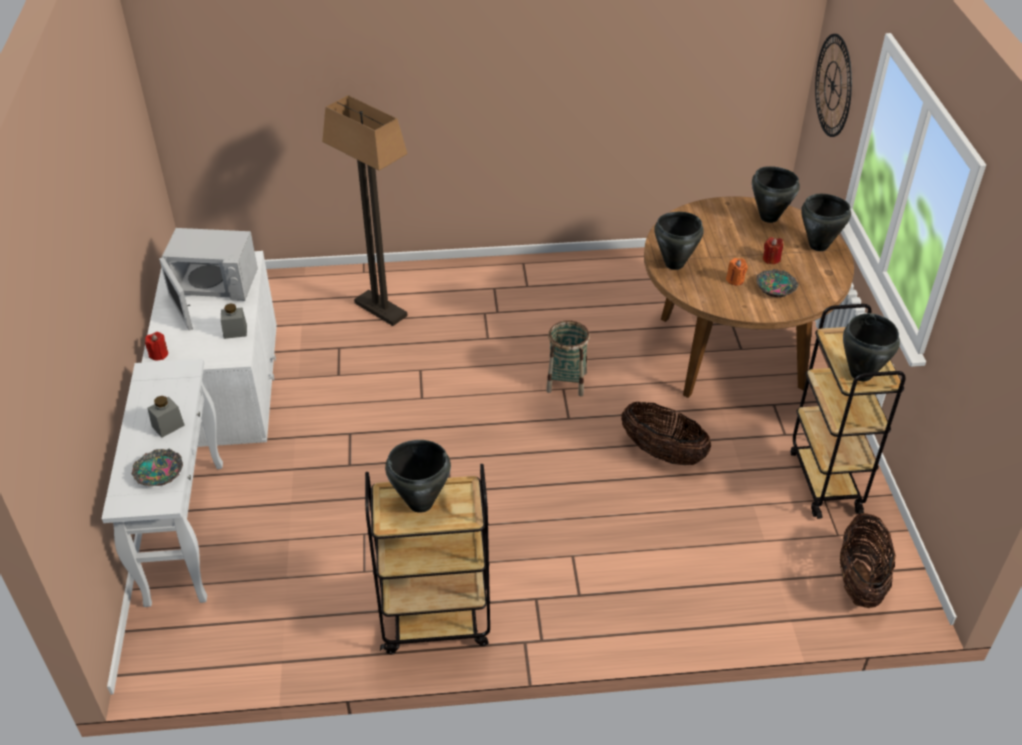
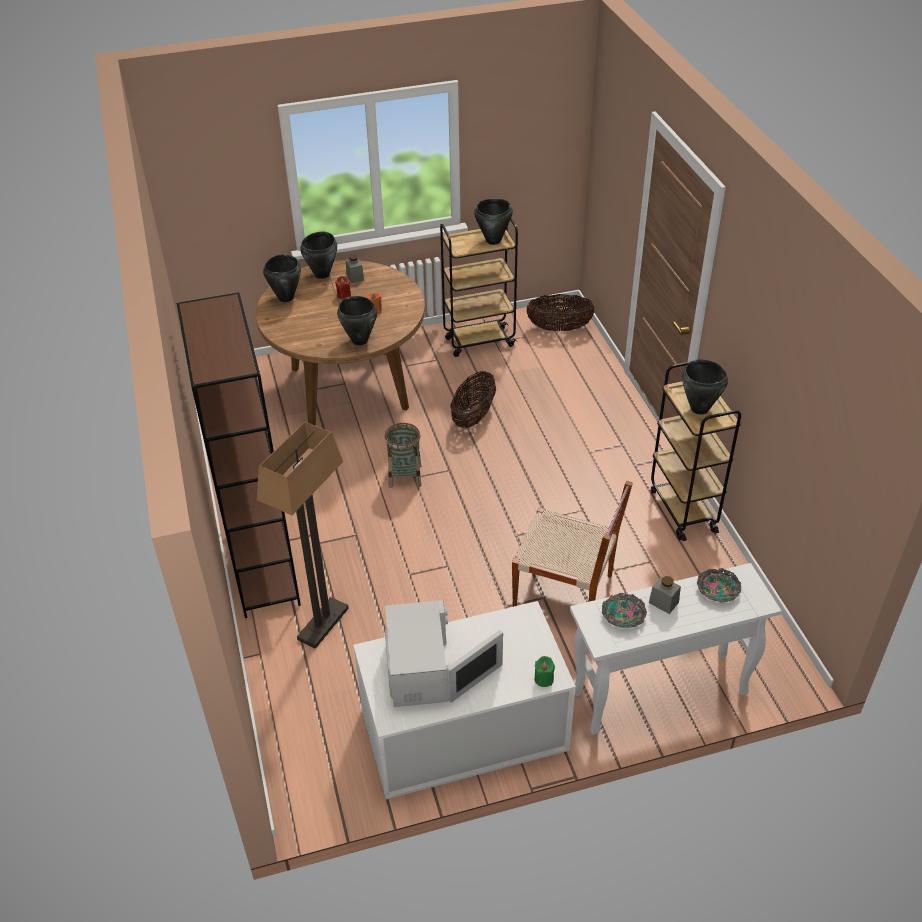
camera: 100 degrees left, 0 degrees up
red candle [145,332,168,360] -> green candle [535,656,555,687]
grey jar [221,304,247,339] -> grey jar moved to [346,255,364,283]
bowl [756,269,799,297] -> bowl moved to [602,593,647,628]
wall clock [815,34,852,137] -> none
none -> brown bookcase [177,292,301,618]
none -> chair [512,481,633,607]

